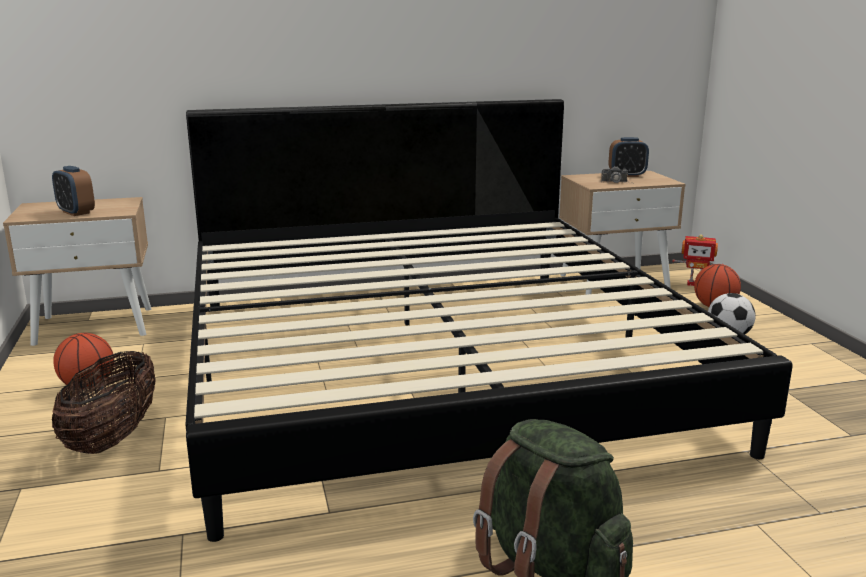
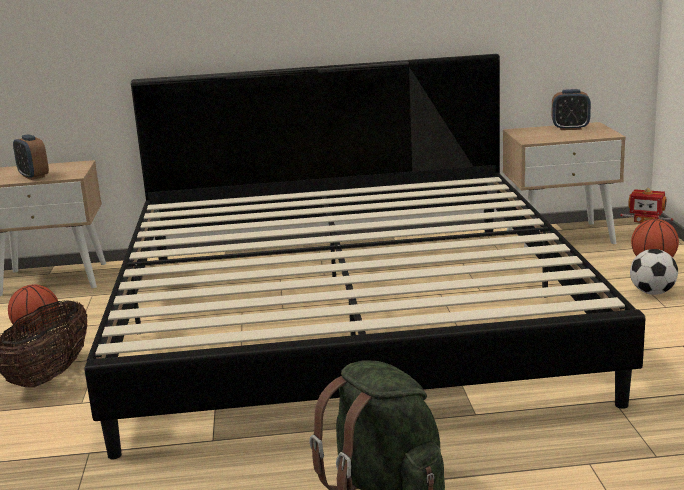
camera: 10 degrees right, 0 degrees up
camera [601,166,634,184] -> none

